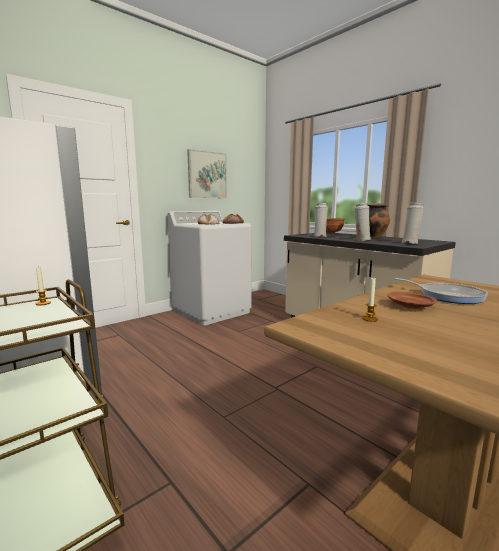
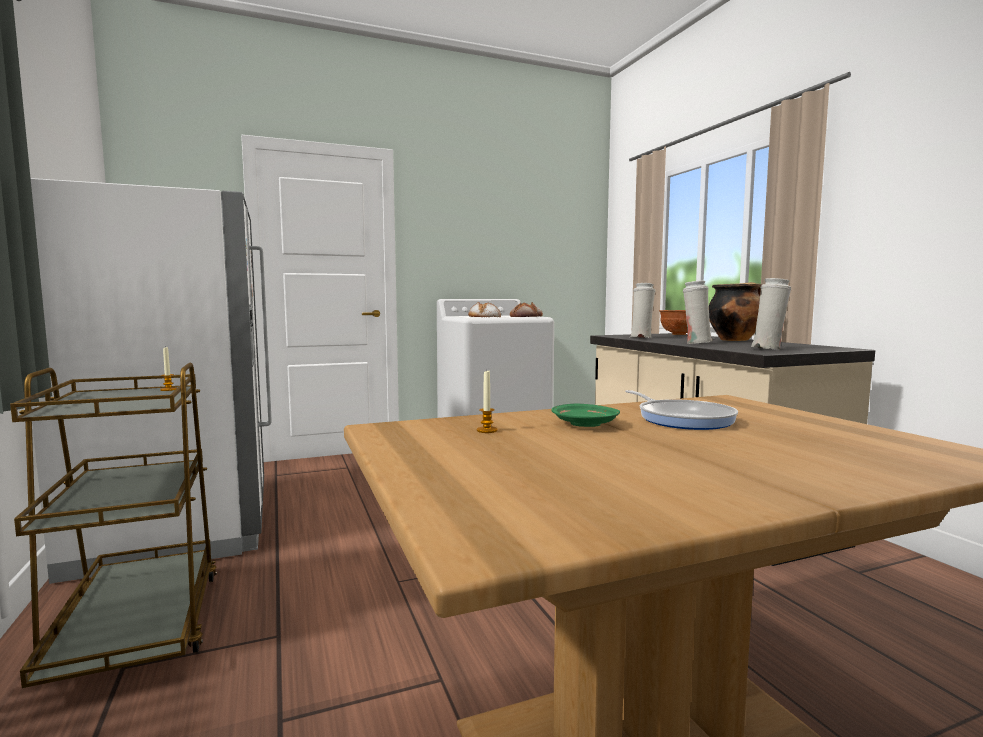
camera: 20 degrees right, 5 degrees down
picture [187,149,227,198] -> none
brown plate [387,292,437,309] -> green plate [551,404,620,427]

